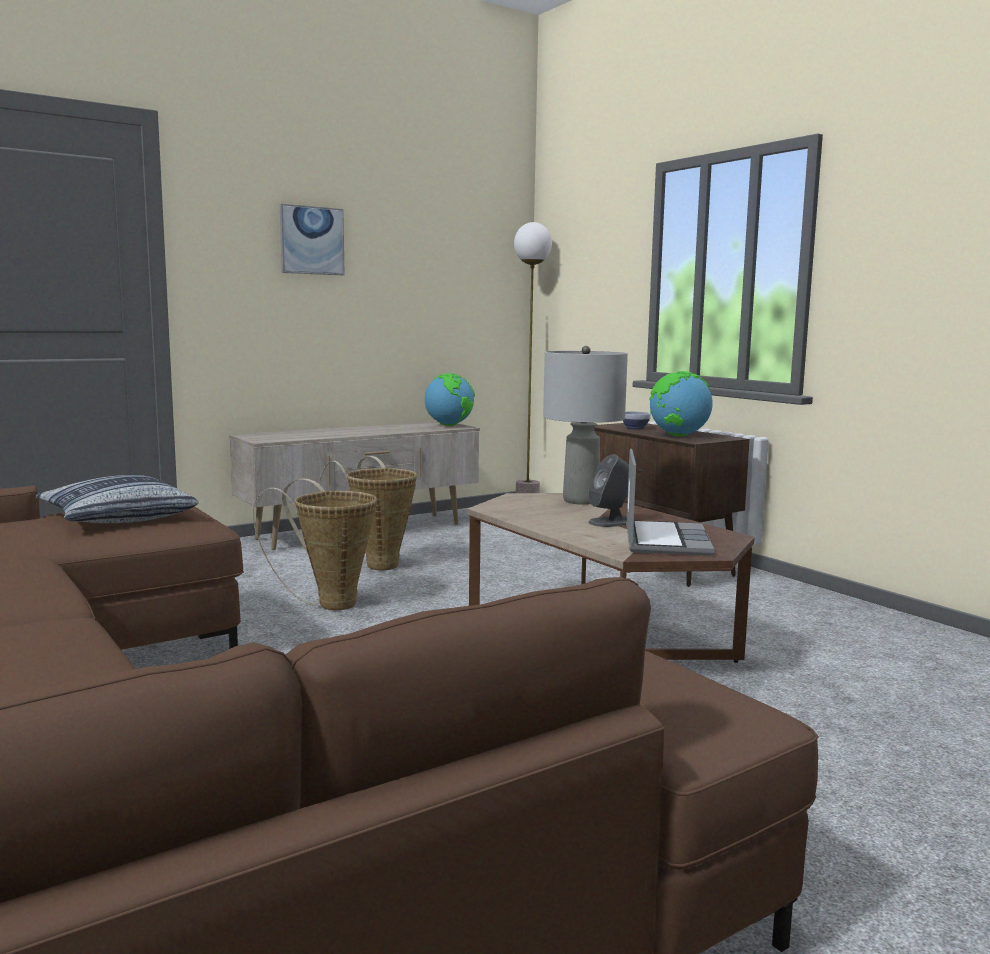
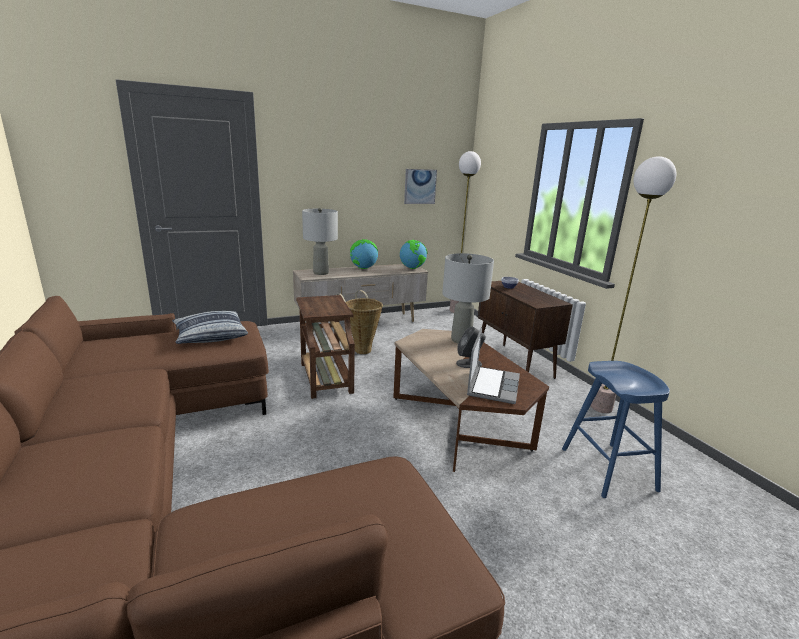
camera: 10 degrees right, 10 degrees up
basket [253,478,377,610] -> brown side table [296,295,355,399]
picture [280,204,344,275] -> picture moved to [404,169,437,204]
globe [649,371,713,436] -> globe moved to [350,239,378,269]
none -> grey table lamp [302,208,338,275]
none -> blue stool [562,361,670,498]
none -> floor lamp [590,156,676,413]

